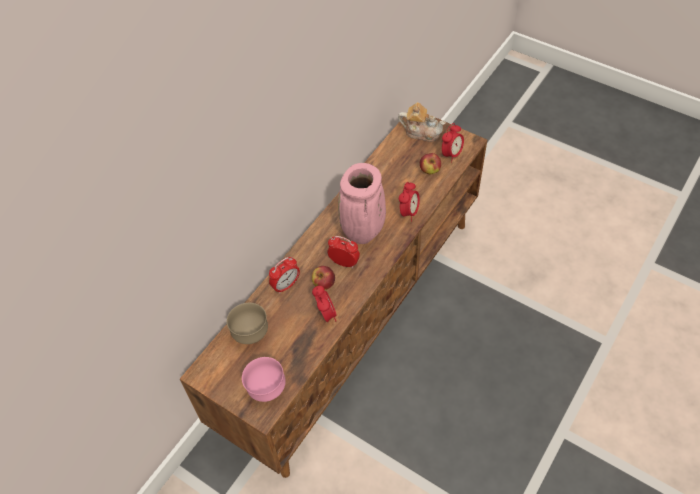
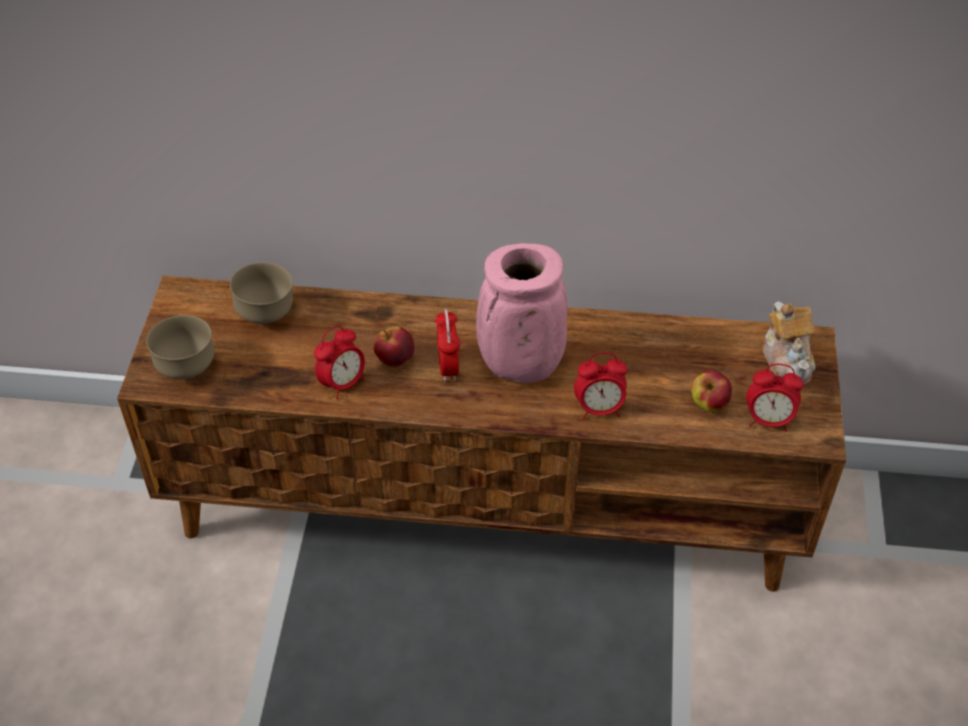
camera: 60 degrees right, 5 degrees down
pink bowl [242,357,286,402] -> brown bowl [146,315,214,379]
alarm clock [269,257,300,294] -> none

